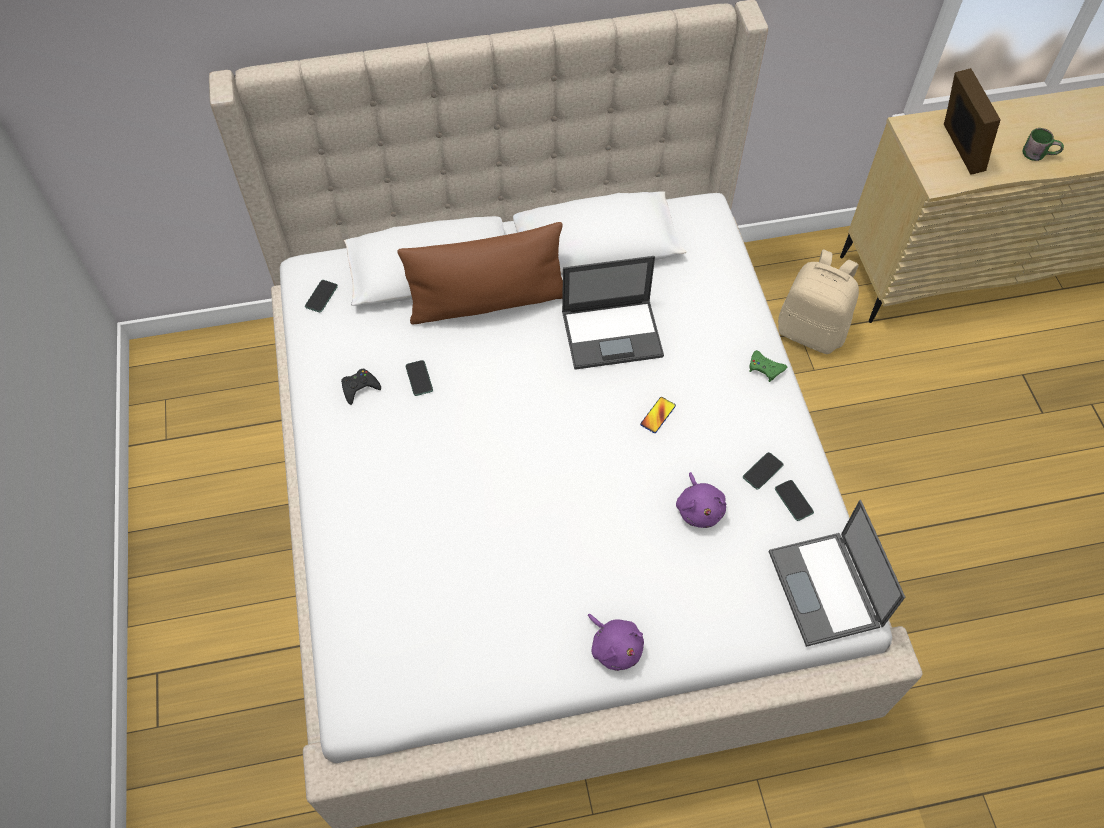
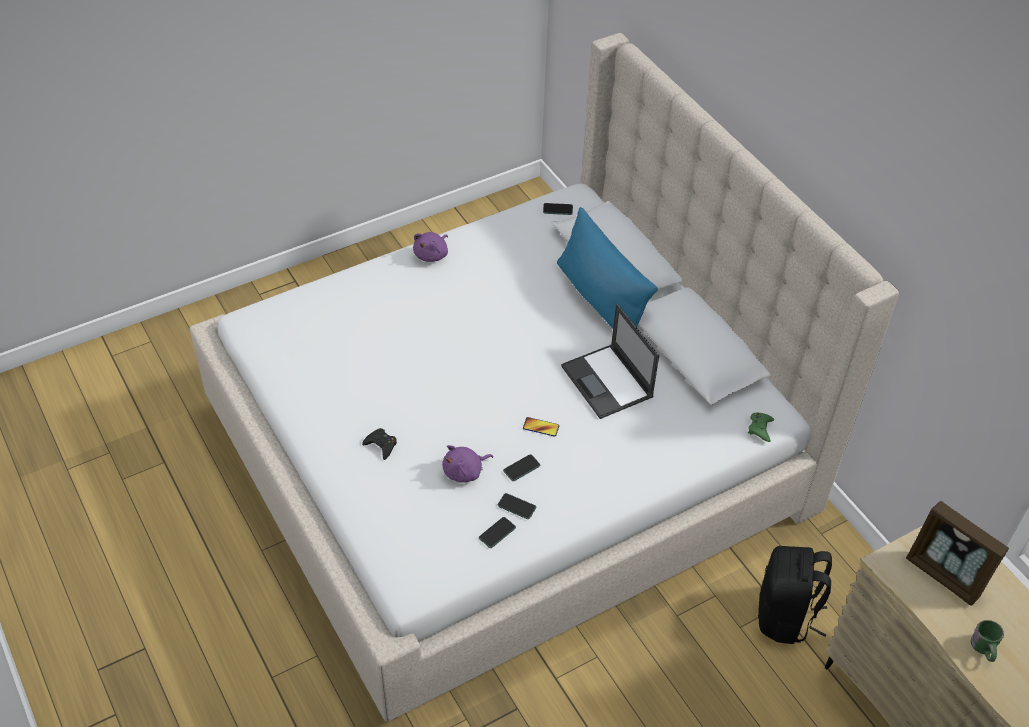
camera: 70 degrees right, 10 degrees down
black game controller [341,369,381,405] -> black game controller moved to [362,428,397,460]
brown pillow [397,222,563,325] -> blue pillow [557,207,658,328]
phone [406,360,433,396] -> phone moved to [503,454,540,481]
purple plush toy [588,614,644,671] -> purple plush toy moved to [413,232,448,262]
green game controller [749,350,787,382] -> green game controller moved to [748,413,774,442]
laptop [769,500,905,647] -> none
beige backpack [778,250,859,354] -> black backpack [758,546,832,644]
picture frame [944,68,1001,175] -> picture frame turned 75 degrees clockwise [906,501,1009,606]

